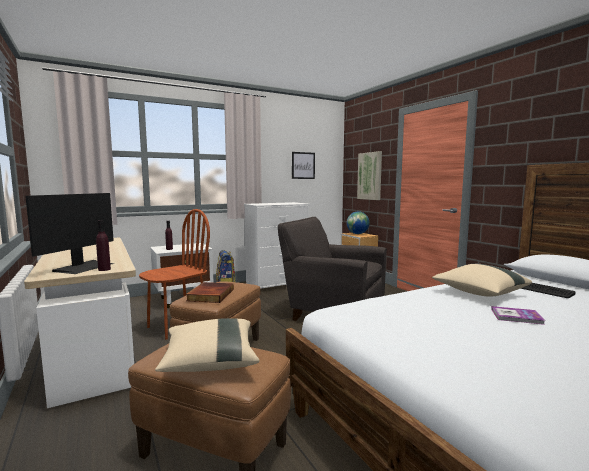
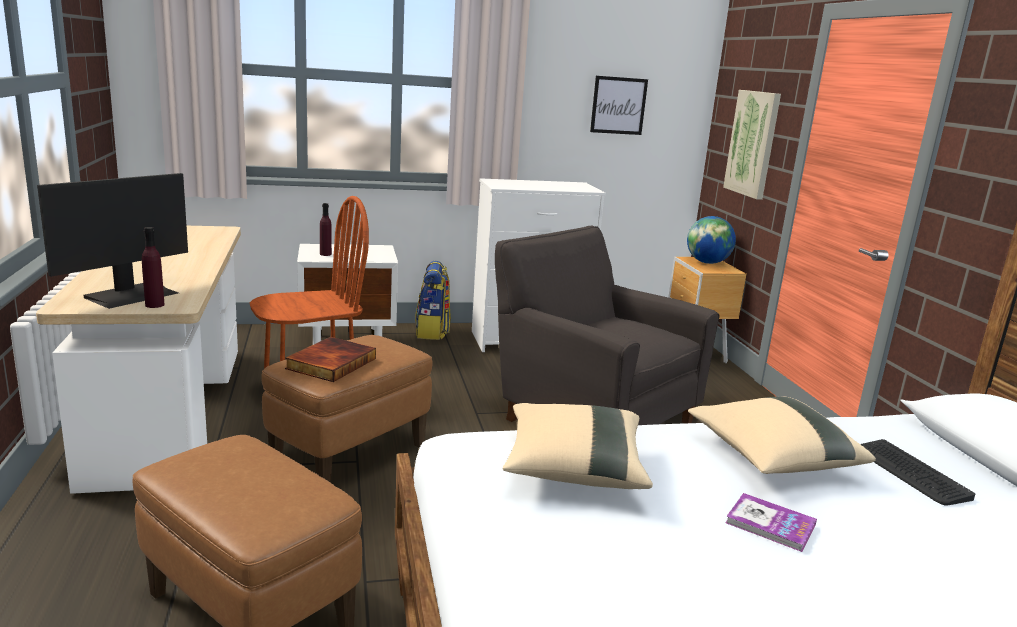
camera: 15 degrees right, 10 degrees up
beige pillow [155,318,260,372] -> beige pillow moved to [503,403,653,489]

